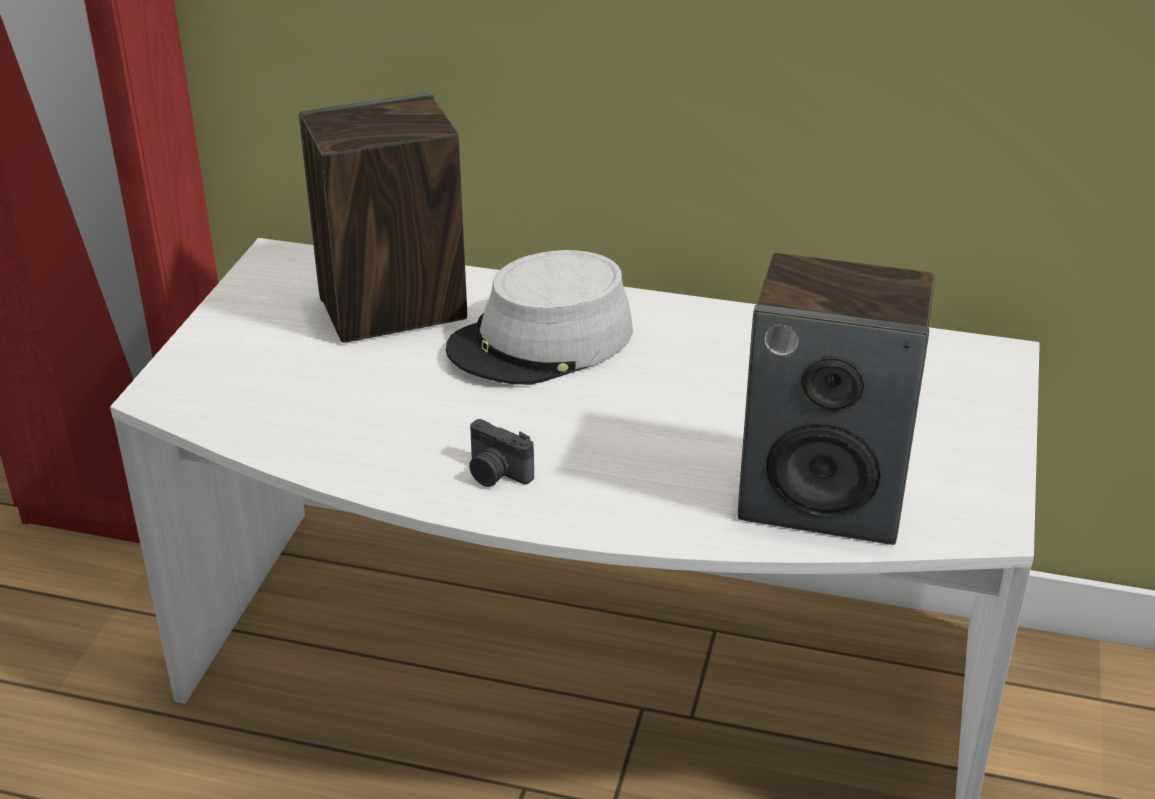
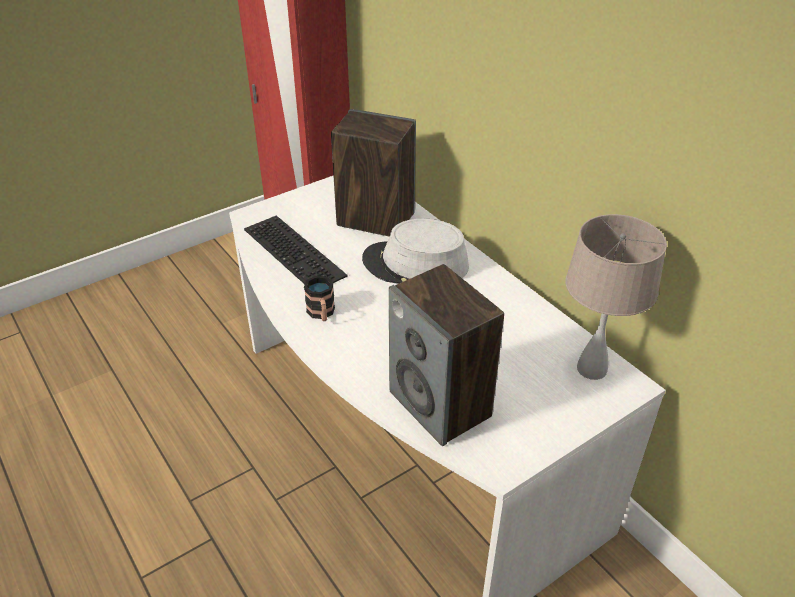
camera: 40 degrees right, 5 degrees up
camera [469,419,534,487] -> mug [304,276,335,321]
none -> keyboard [244,215,348,284]
none -> beige table lamp [565,214,667,380]

